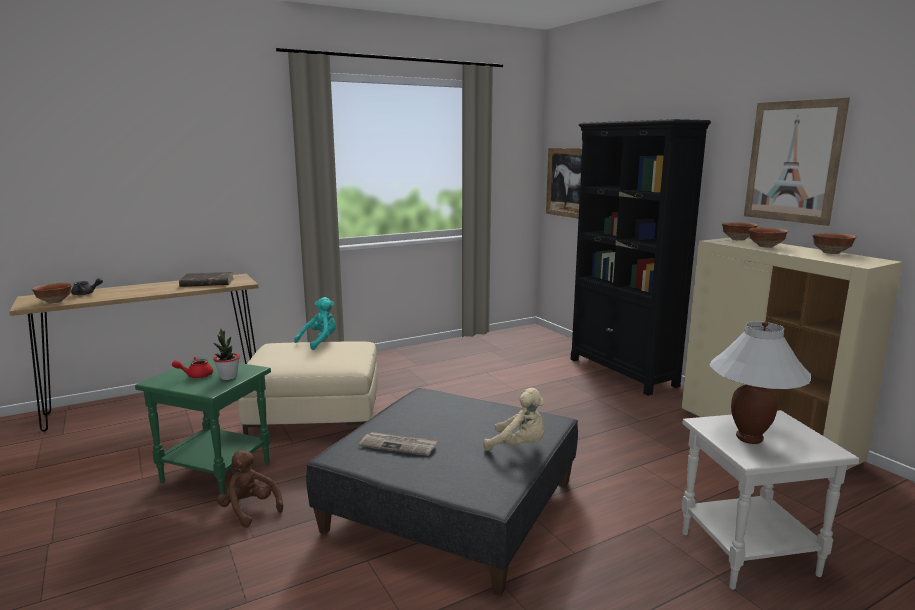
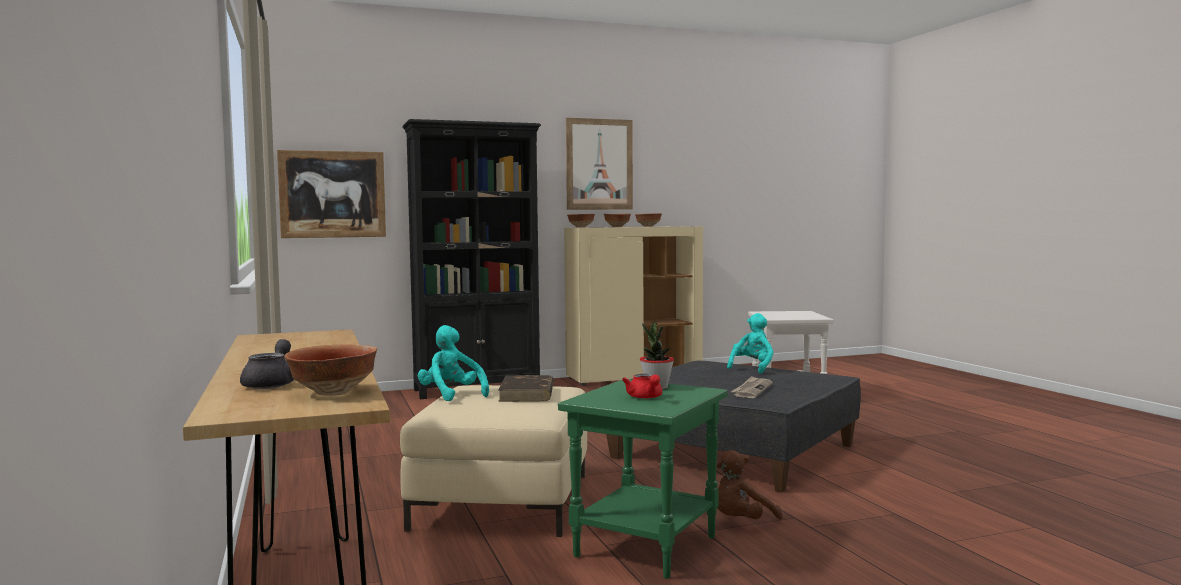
camera: 80 degrees left, 10 degrees down
brown book [179,272,233,287] -> brown book moved to [498,375,554,402]
beige plush toy [483,388,545,451] -> turquoise plush toy [727,313,774,374]
white table lamp [710,322,811,444] -> none

